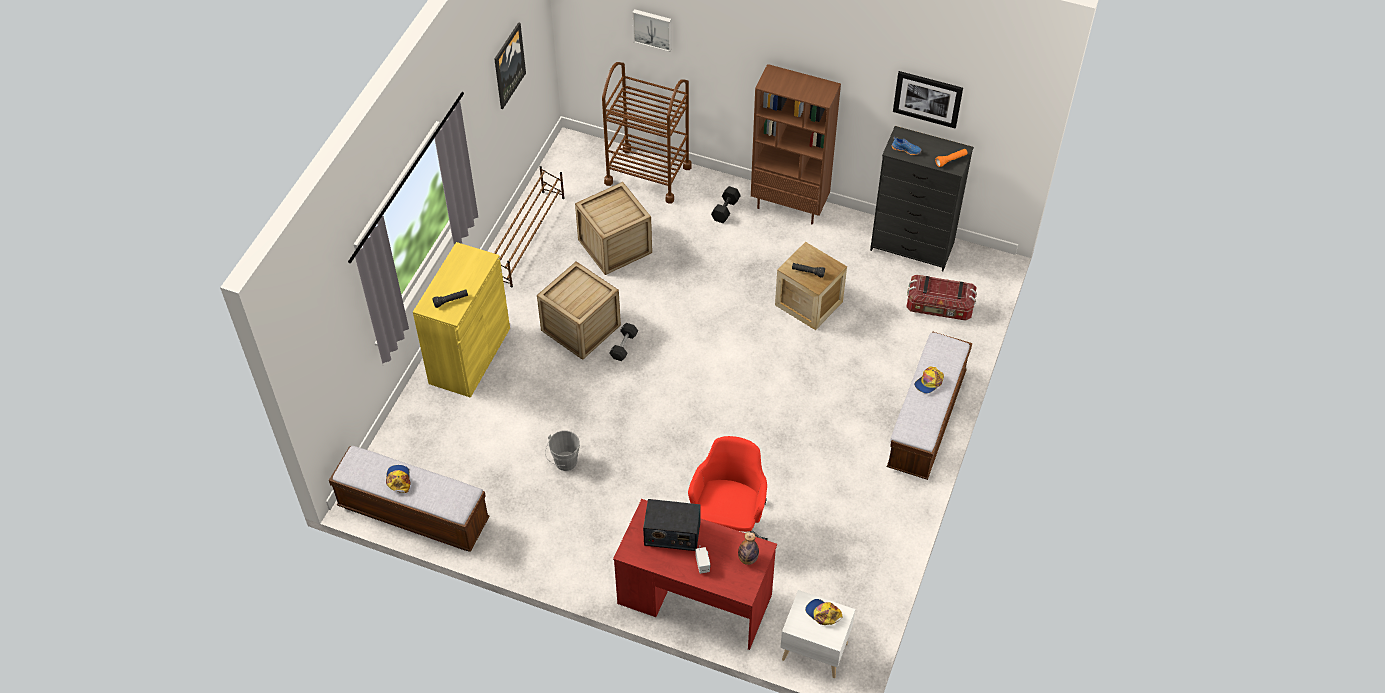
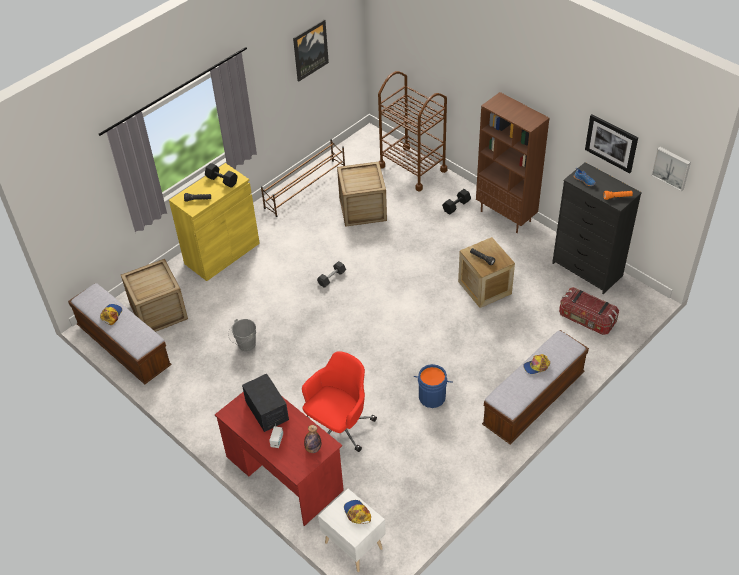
camera: 25 degrees right, 5 degrees down
crate [537,261,621,360] -> crate moved to [121,259,188,332]
picture [632,9,672,52] -> picture moved to [651,146,691,191]
radio [643,499,701,551] -> radio turned 150 degrees counterclockwise [242,373,289,432]
none -> black dumbbell [205,163,238,188]
none -> blue bucket [413,364,453,408]

